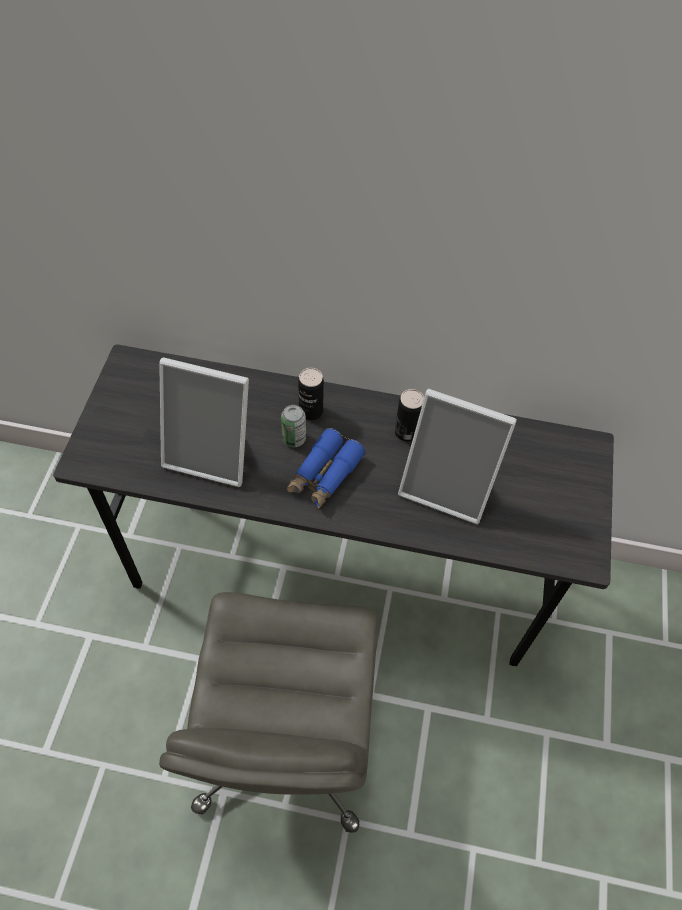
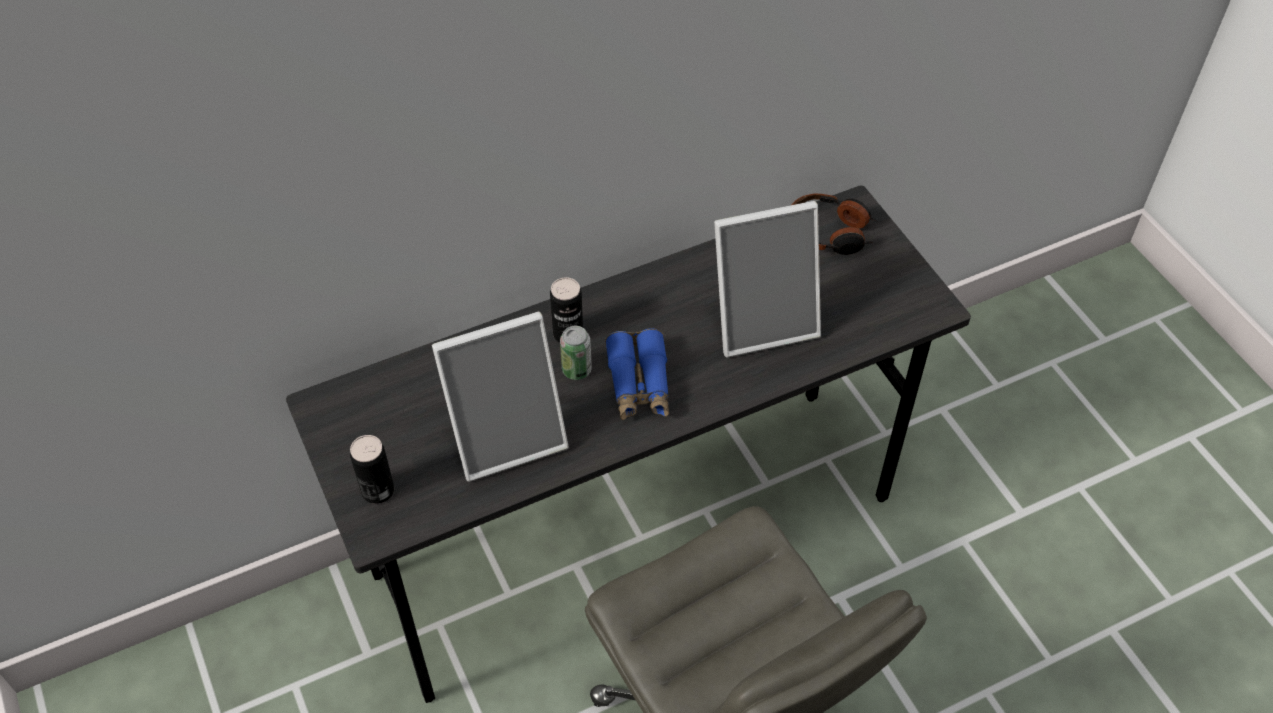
camera: 35 degrees left, 5 degrees down
can [395,389,424,442] -> can moved to [350,435,394,504]
none -> headphones [792,193,877,255]

